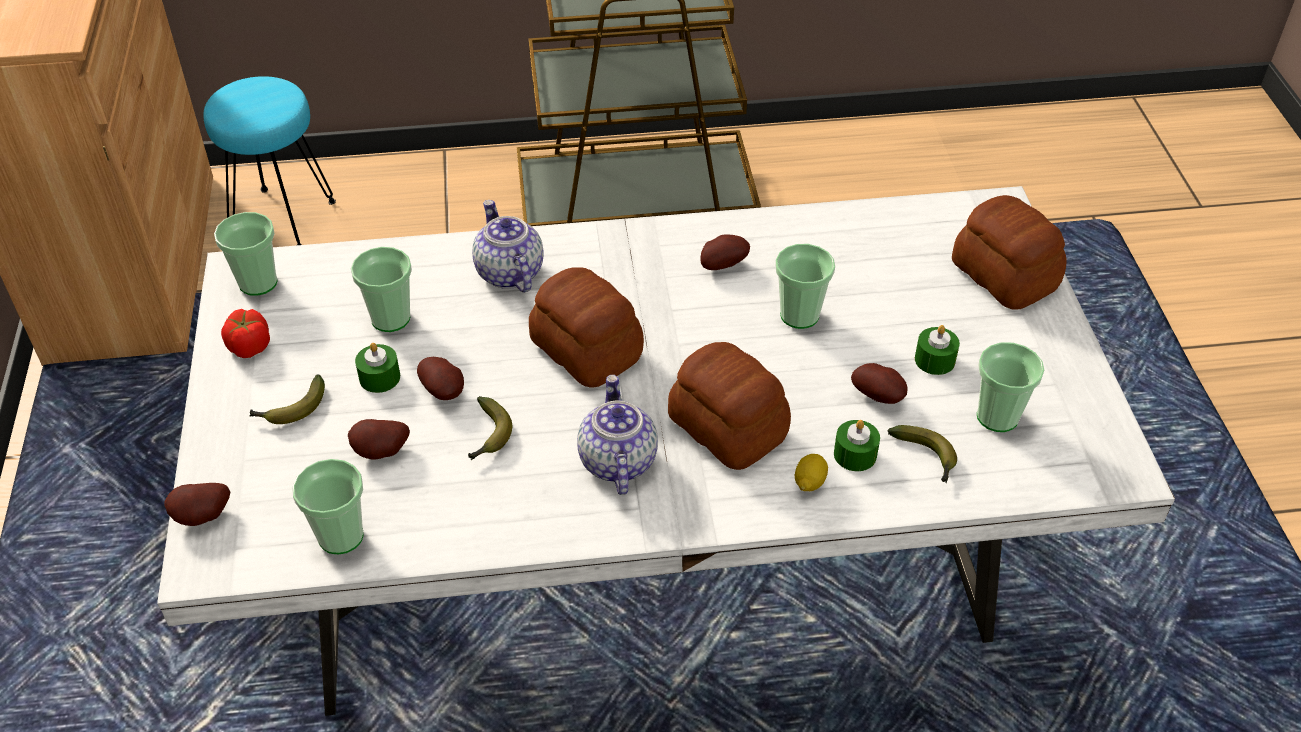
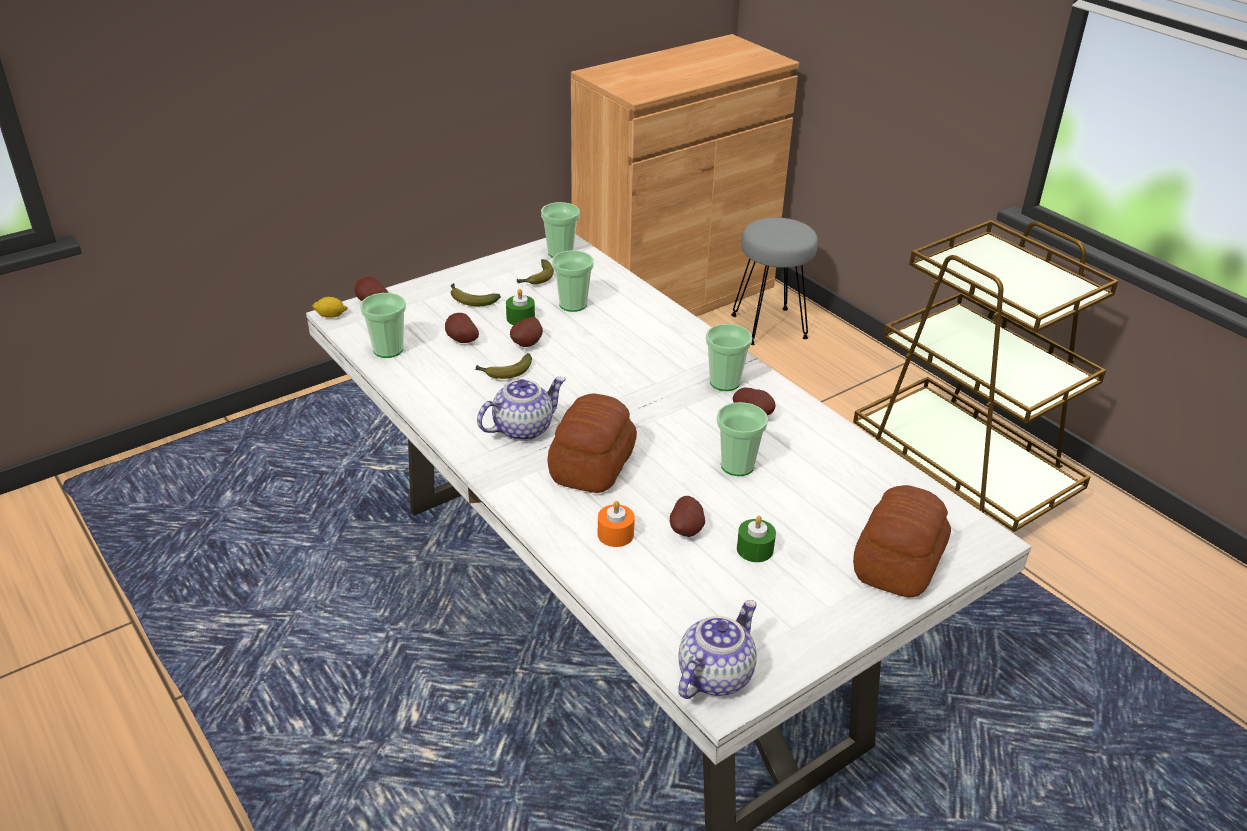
camera: 60 degrees right, 10 degrees down
turquoise stool [203,76,336,245] -> grey stool [731,218,818,345]
tomato [221,309,270,358] -> none
teapot [472,200,544,293] -> teapot moved to [678,600,757,699]
bread [529,267,644,388] -> none
lemon [795,454,828,491] -> lemon moved to [312,297,348,318]
green candle [834,420,880,471] -> orange candle [598,501,635,547]
banana [888,425,957,483] -> banana moved to [517,259,554,284]
cup [977,342,1044,432] -> cup moved to [706,324,752,391]

